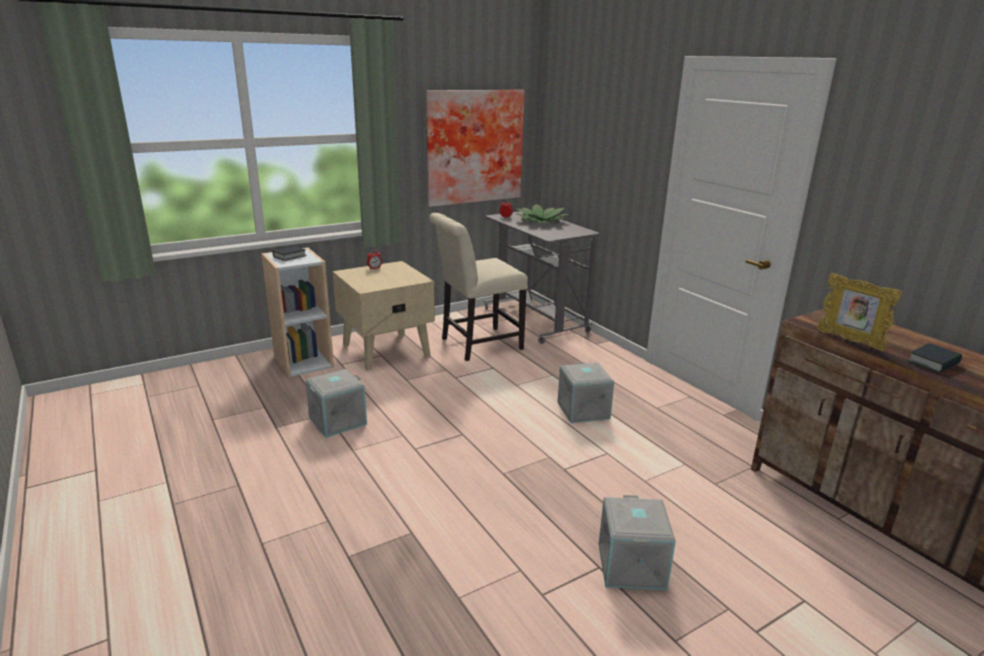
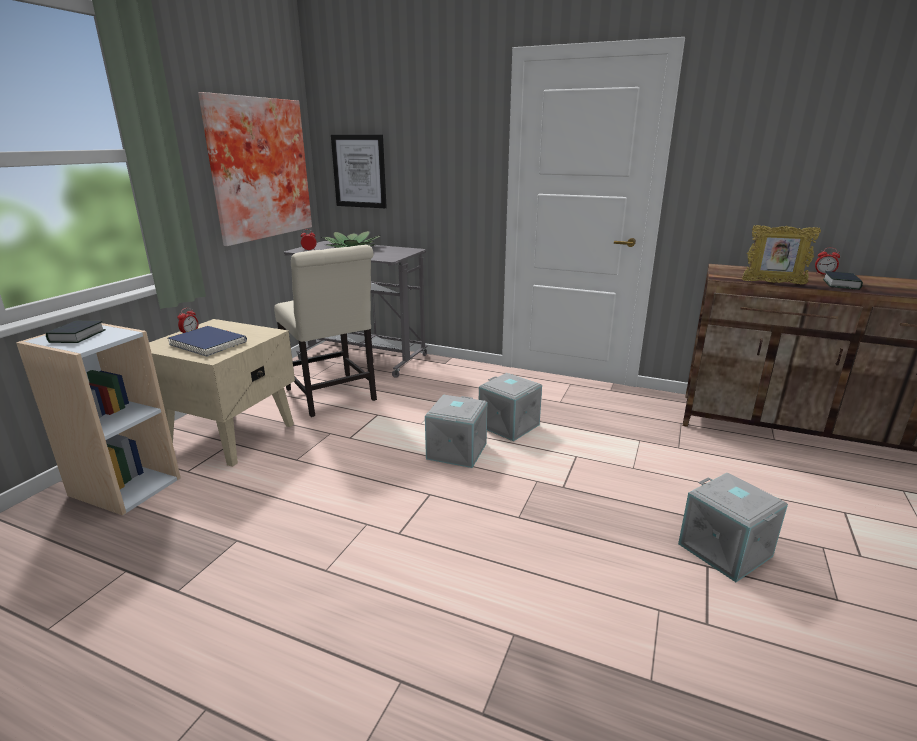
camera: 35 degrees left, 0 degrees up
grey storage box [305,369,367,438] -> grey storage box moved to [425,395,487,468]
beige chair [429,213,528,361] -> beige chair turned 60 degrees counterclockwise [274,245,377,417]
none -> blue book [168,326,247,357]
none -> picture [331,135,387,208]
none -> alarm clock [815,248,840,275]

